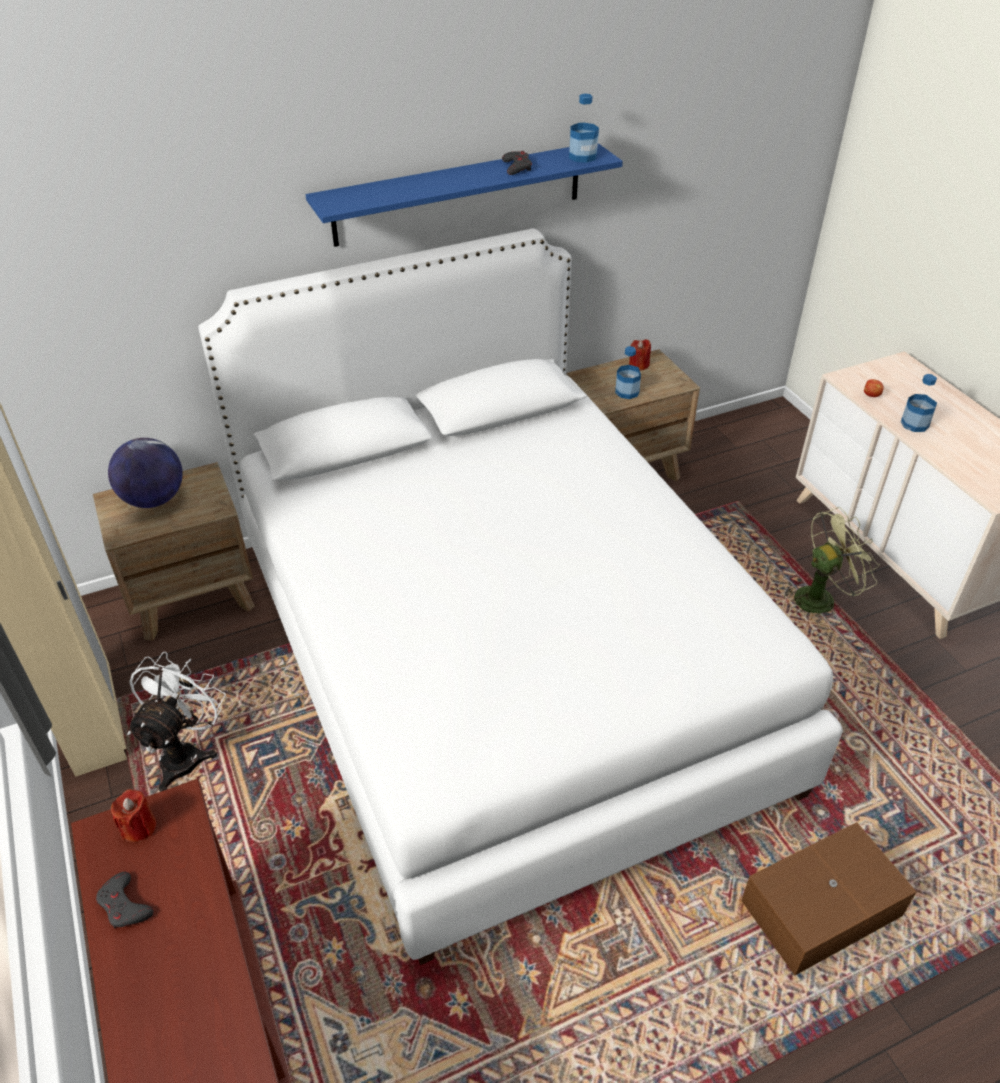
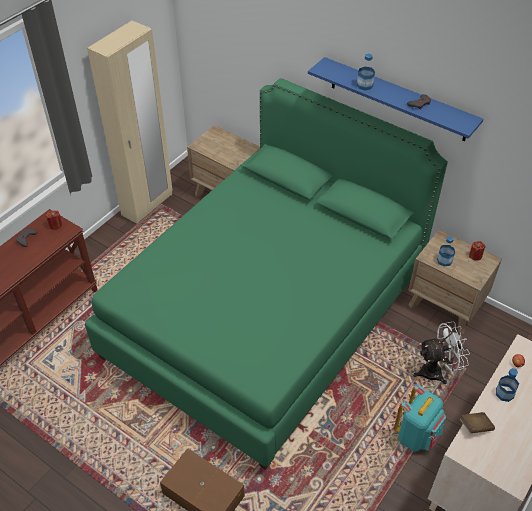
camera: 60 degrees right, 5 degrees up
globe [108,438,183,508] -> none
white fan [127,652,226,792] -> white fan moved to [413,321,470,384]
white bed [199,228,843,965] -> green bed [85,78,448,470]
bottle [569,94,599,163] -> bottle moved to [357,54,375,90]
green fan [784,507,880,616] -> turquoise backpack [394,384,446,452]
none -> brown book [460,412,495,433]

